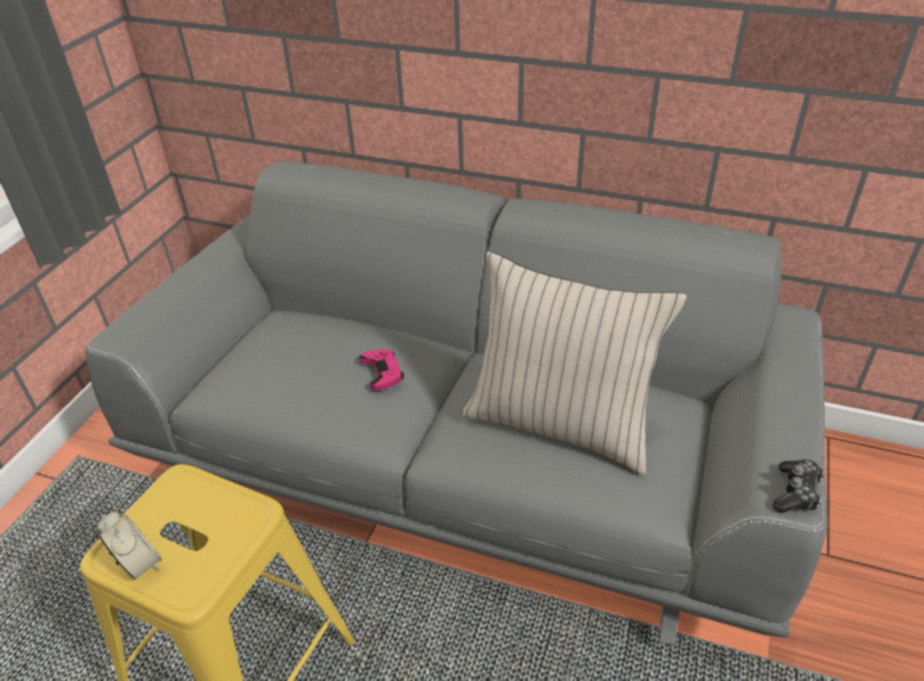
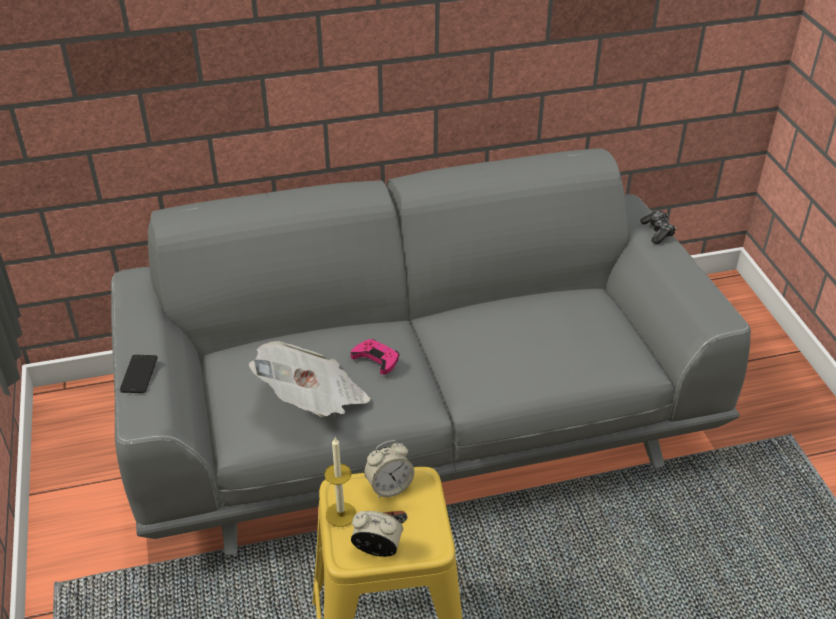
camera: 35 degrees left, 0 degrees up
beige pillow [463,251,687,474] -> none
game controller [772,459,825,513] -> game controller moved to [640,210,676,244]
none -> phone [120,355,158,393]
none -> newspaper [248,341,370,417]
none -> candle [325,438,356,527]
none -> alarm clock [364,440,414,499]

